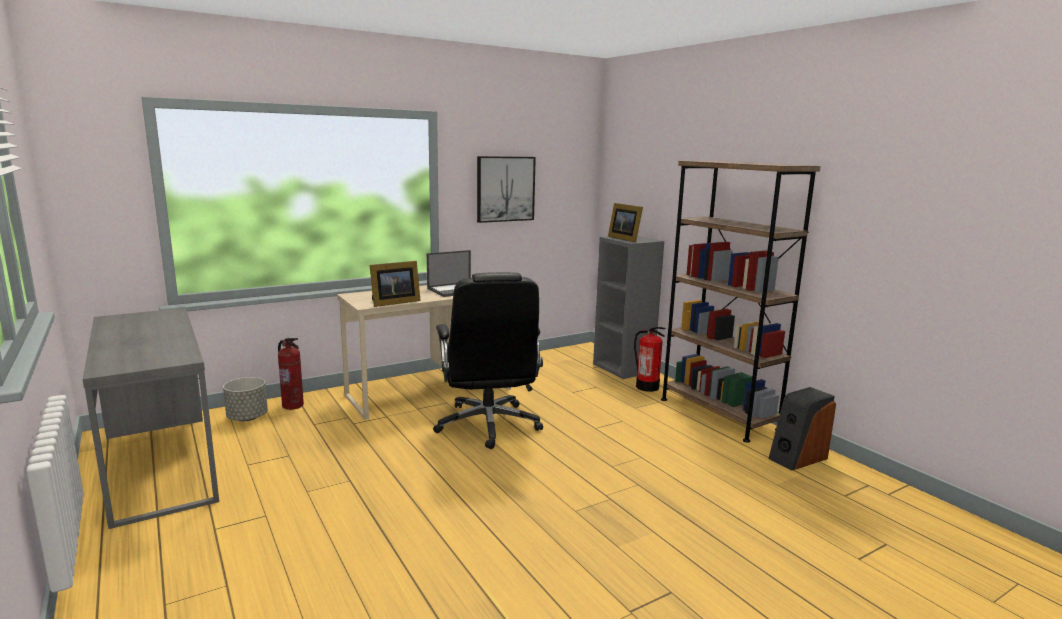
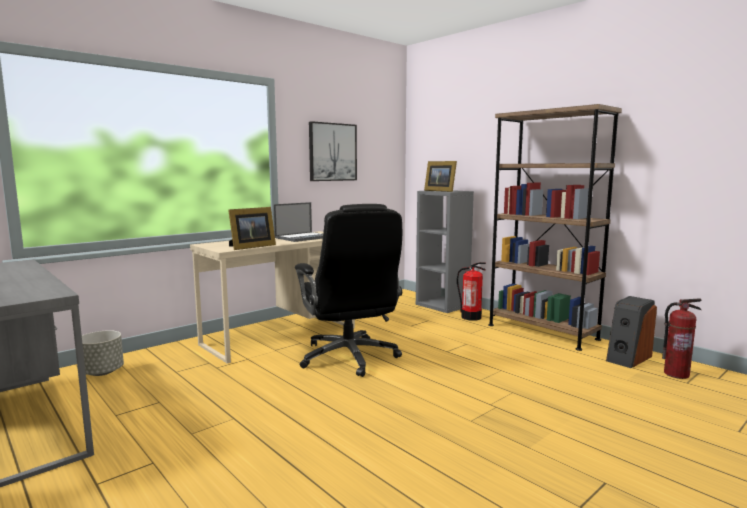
camera: 10 degrees left, 5 degrees down
fire extinguisher [278,338,304,410] -> fire extinguisher moved to [662,298,701,379]

